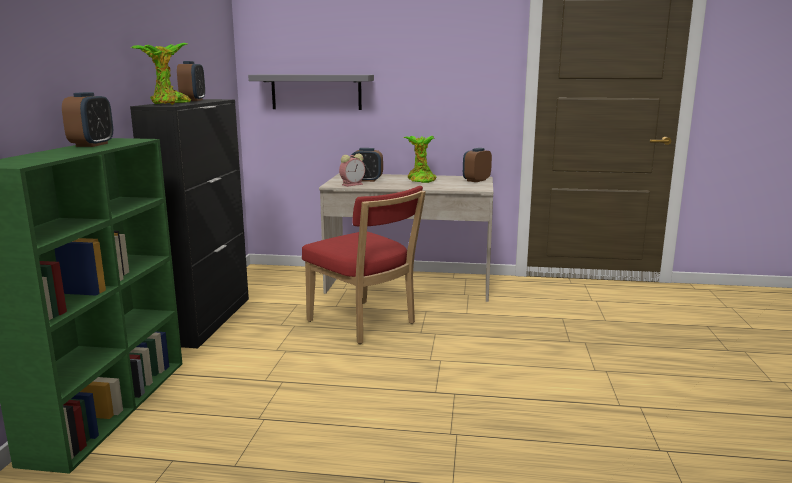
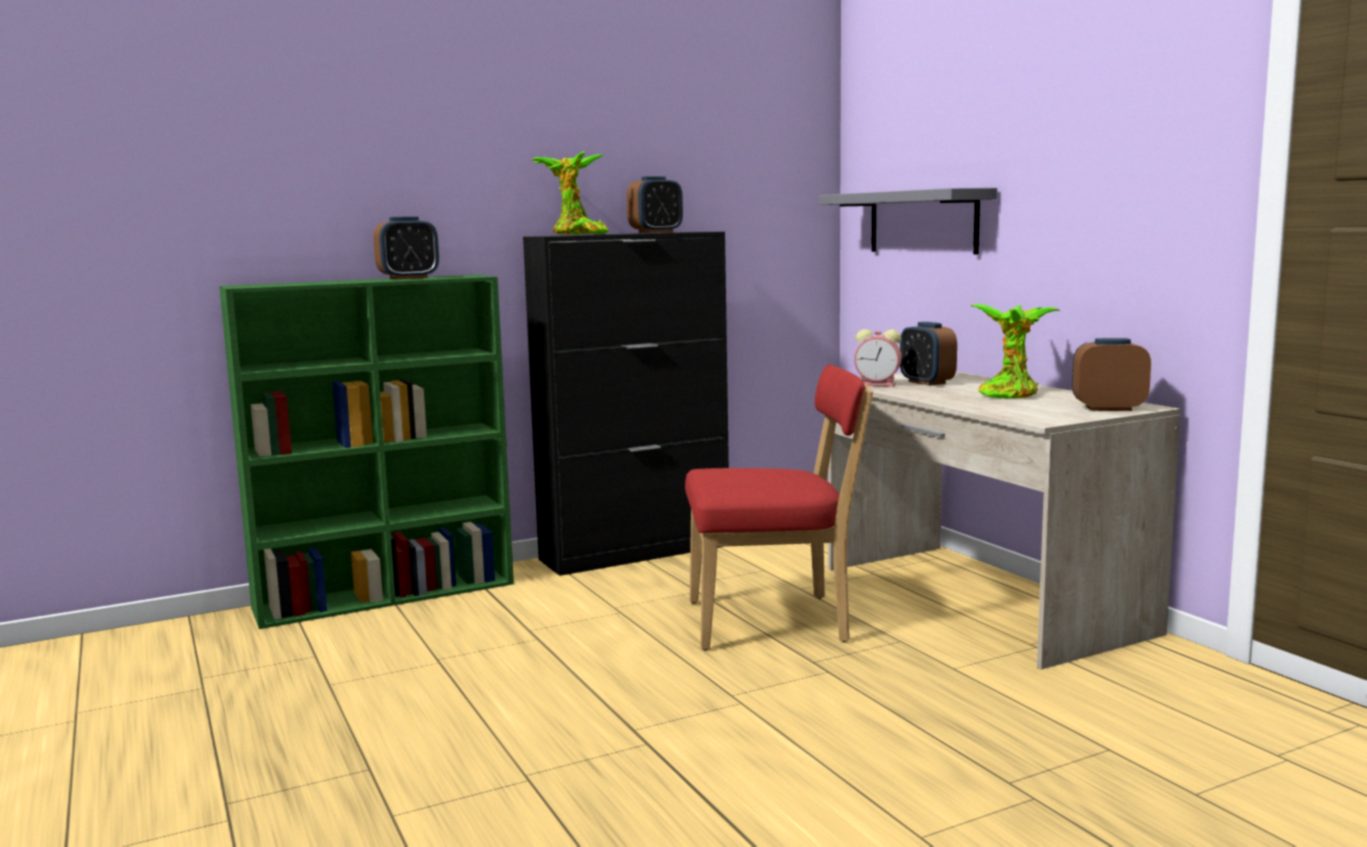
camera: 55 degrees right, 5 degrees down
red chair [302,186,426,344] -> red chair turned 105 degrees counterclockwise [685,364,873,651]

